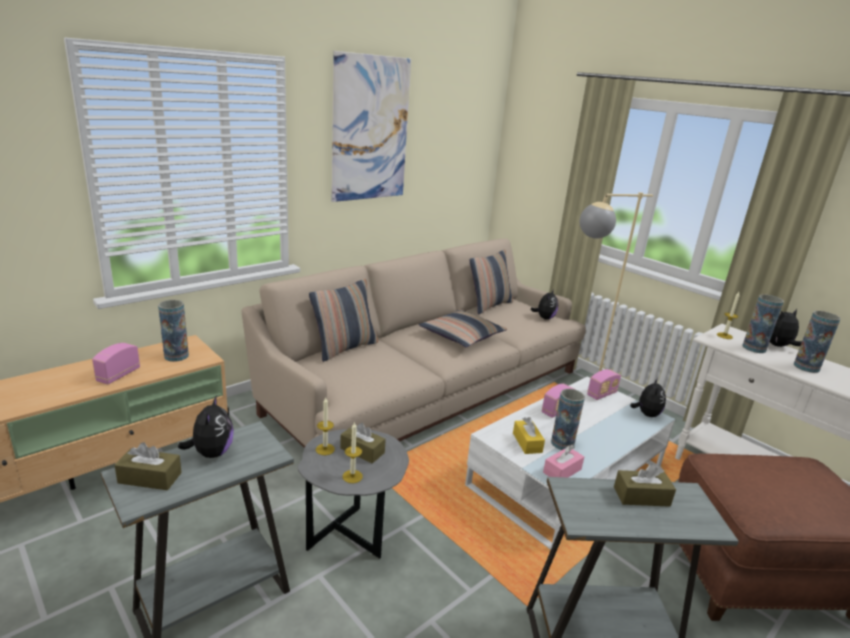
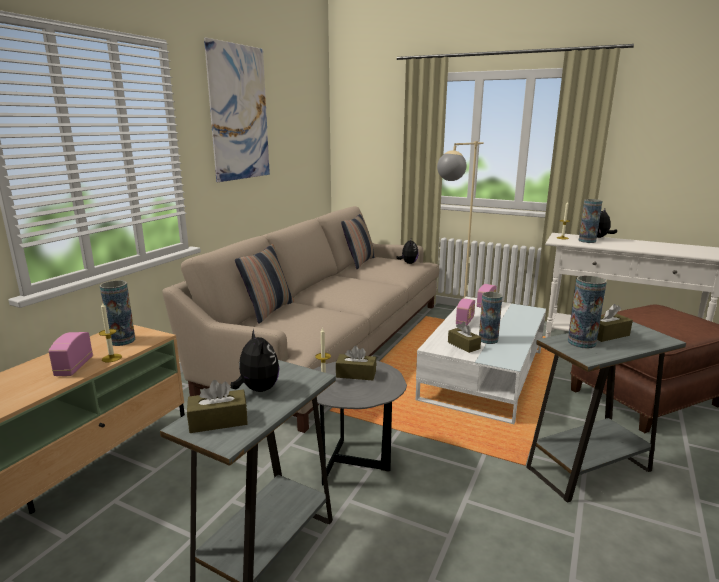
camera: 20 degrees left, 5 degrees down
candle [343,422,363,483] -> candle moved to [99,303,122,362]
pillow [419,309,507,347] -> none
yellow tissue box [513,417,545,454] -> brown tissue box [448,322,481,353]
pink tissue box [543,445,584,478] -> none
plush toy [630,378,666,417] -> none
vase [794,311,841,373] -> vase moved to [567,275,607,349]

